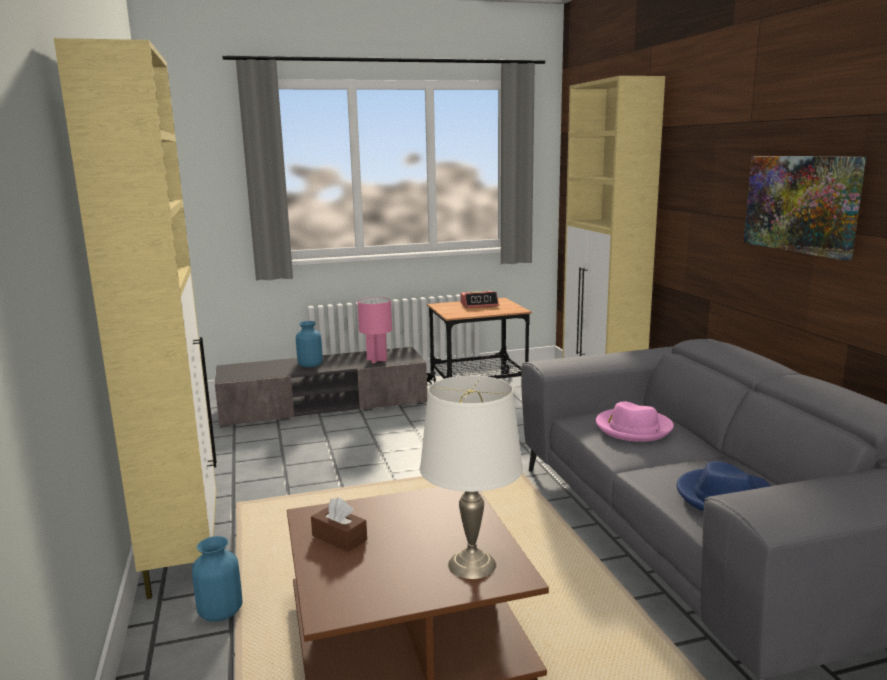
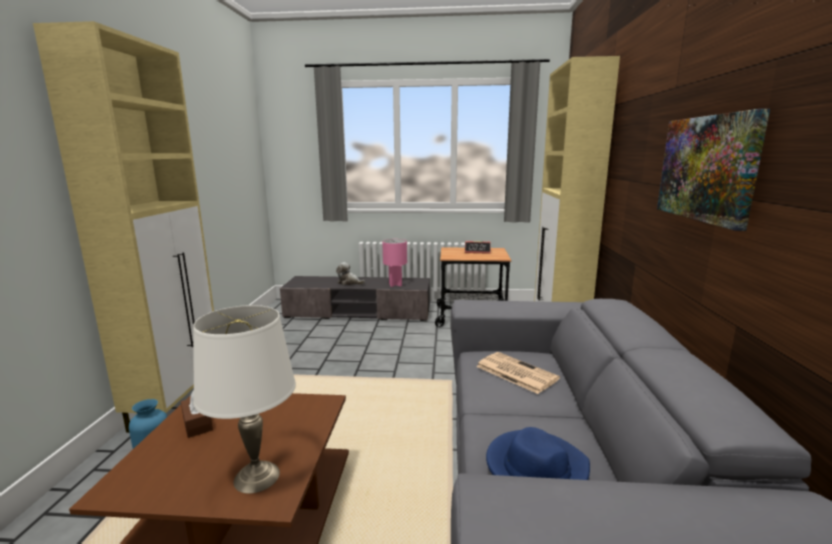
camera: 20 degrees right, 0 degrees up
blue vase [296,321,323,367] -> plush toy [336,262,365,285]
pink hat [596,401,674,442] -> newspaper [476,352,560,394]

